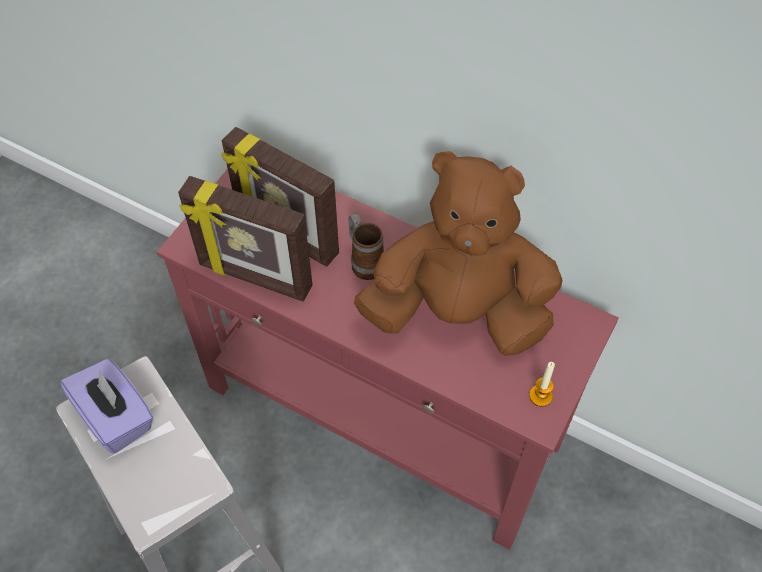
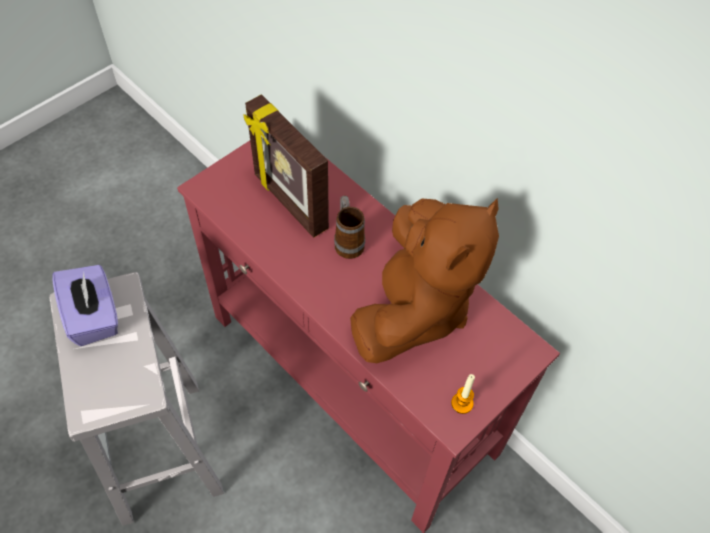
camera: 15 degrees right, 0 degrees up
picture frame [178,176,313,302] -> none
brown plush toy [354,151,563,356] -> brown plush toy turned 90 degrees clockwise [350,198,499,363]

